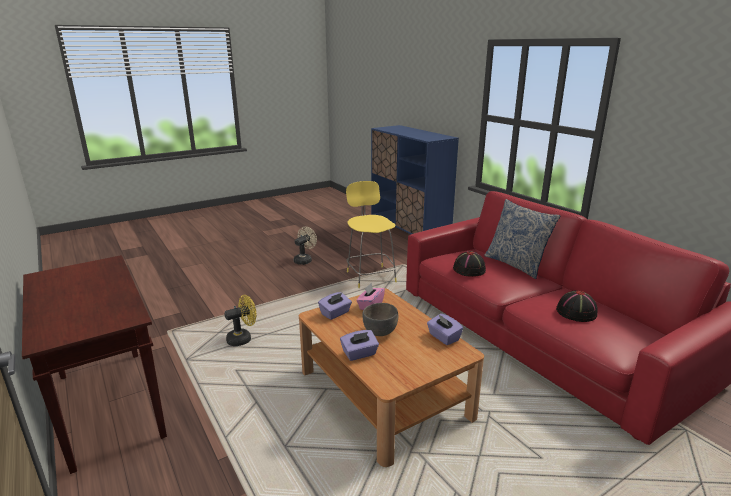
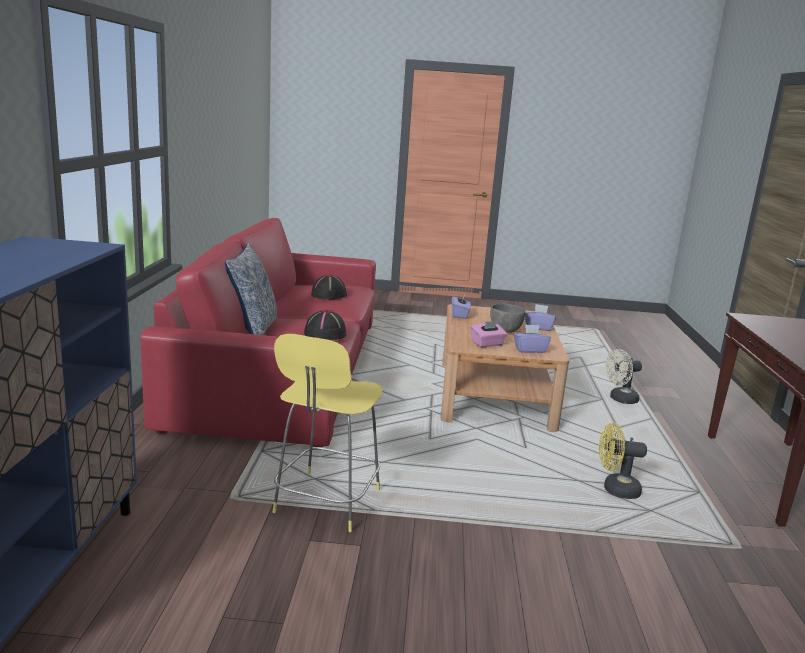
camera: 145 degrees left, 5 degrees down
beige fan [294,227,317,265] -> beige fan moved to [605,349,642,404]

